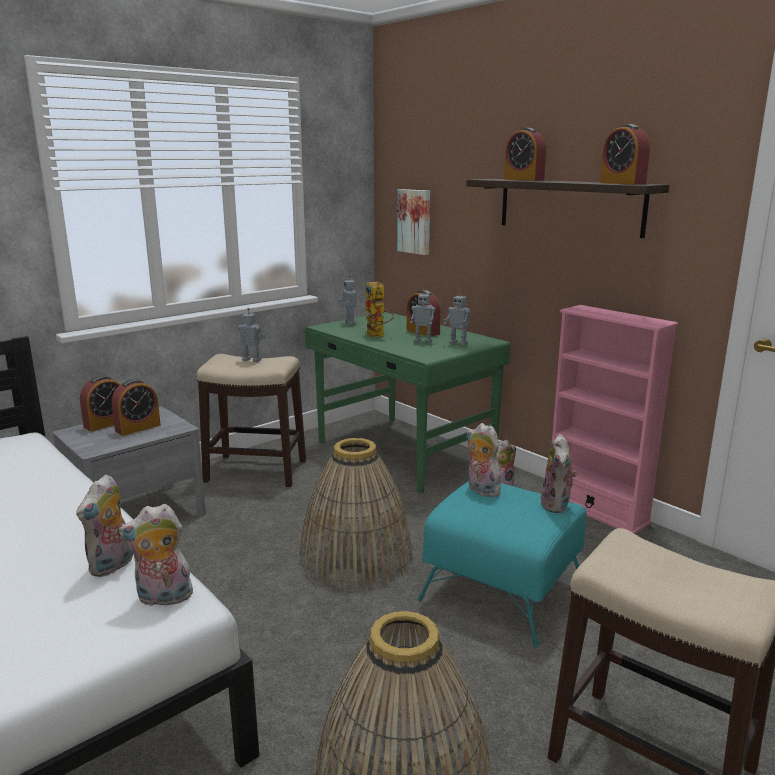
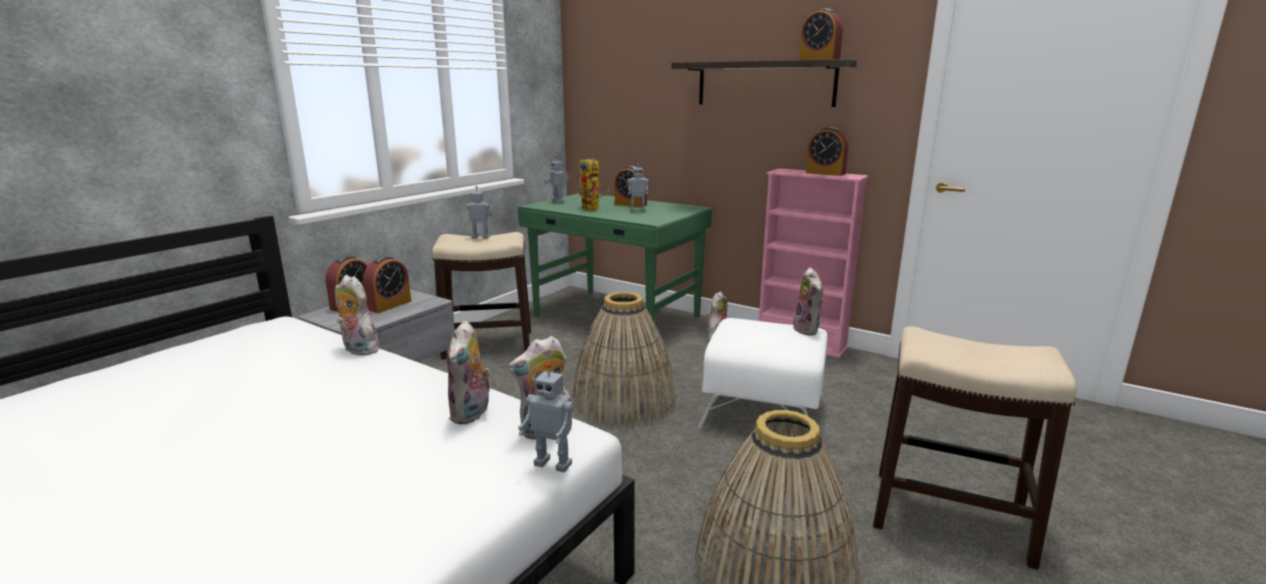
camera: 15 degrees left, 0 degrees up
picture [397,189,430,255] -> none
turquoise ottoman [417,482,587,647] -> white ottoman [698,318,828,429]
toy robot [444,290,471,346] -> toy robot moved to [518,363,574,473]
plush toy [467,423,503,497] -> plush toy moved to [335,275,383,356]
alarm clock [504,128,546,181] -> alarm clock moved to [806,127,848,176]

